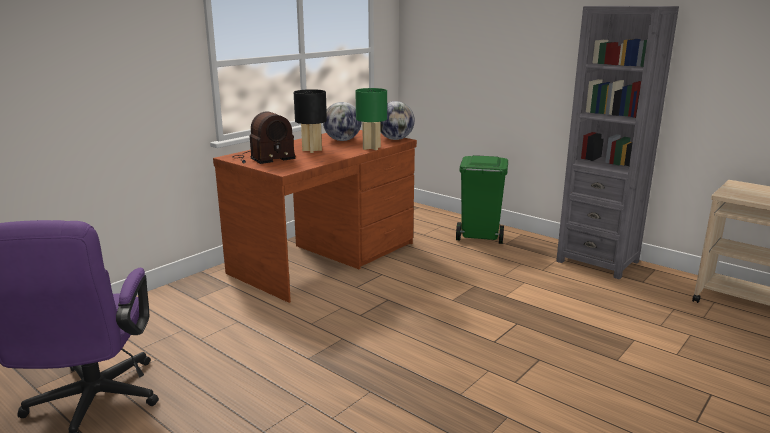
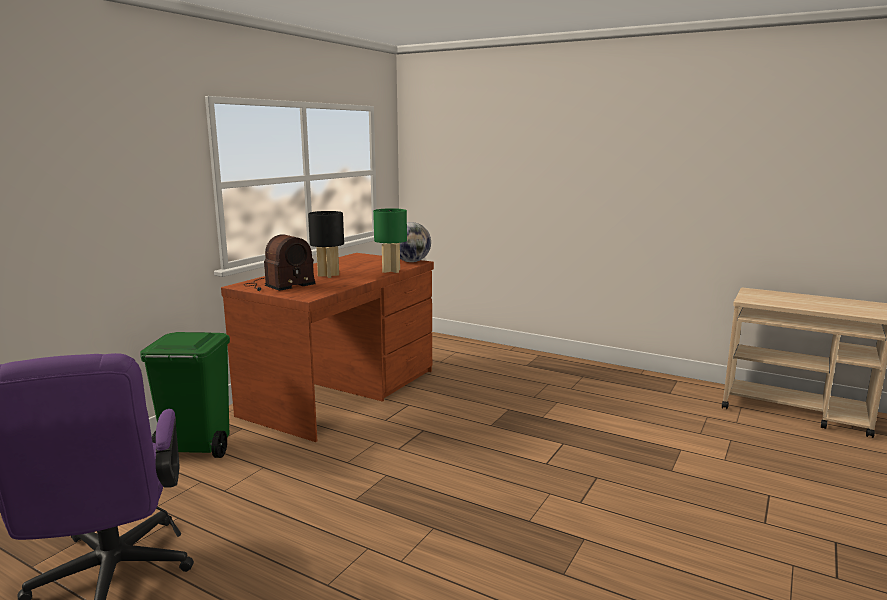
camera: 10 degrees left, 5 degrees down
globe [323,102,361,141] -> none
green trash can [456,155,508,244] -> green trash can moved to [140,332,230,458]
grey bookcase [556,6,679,279] -> none

